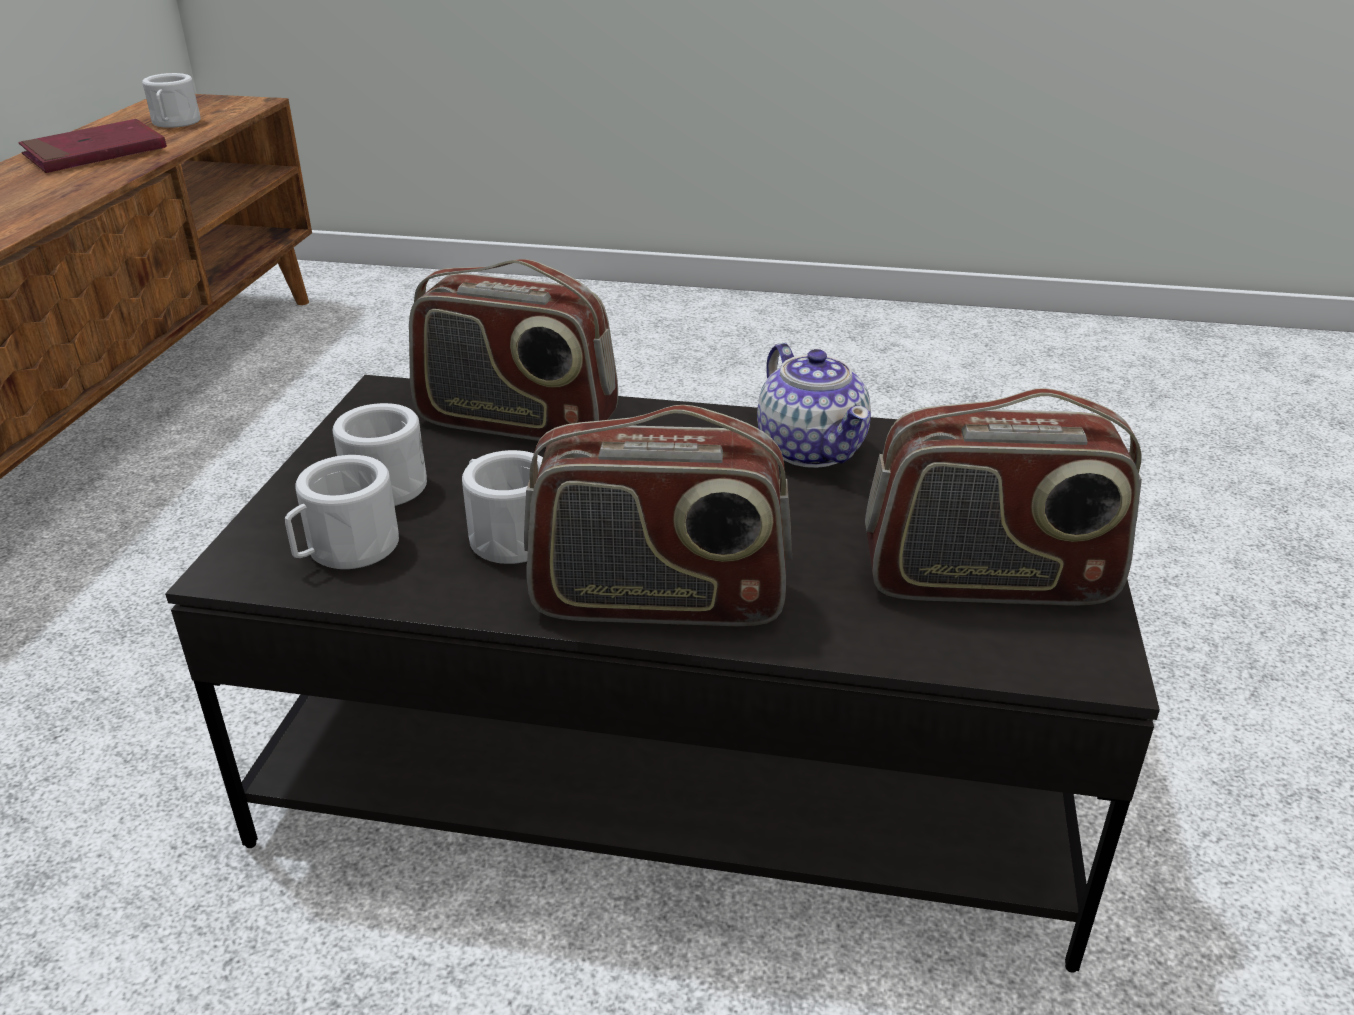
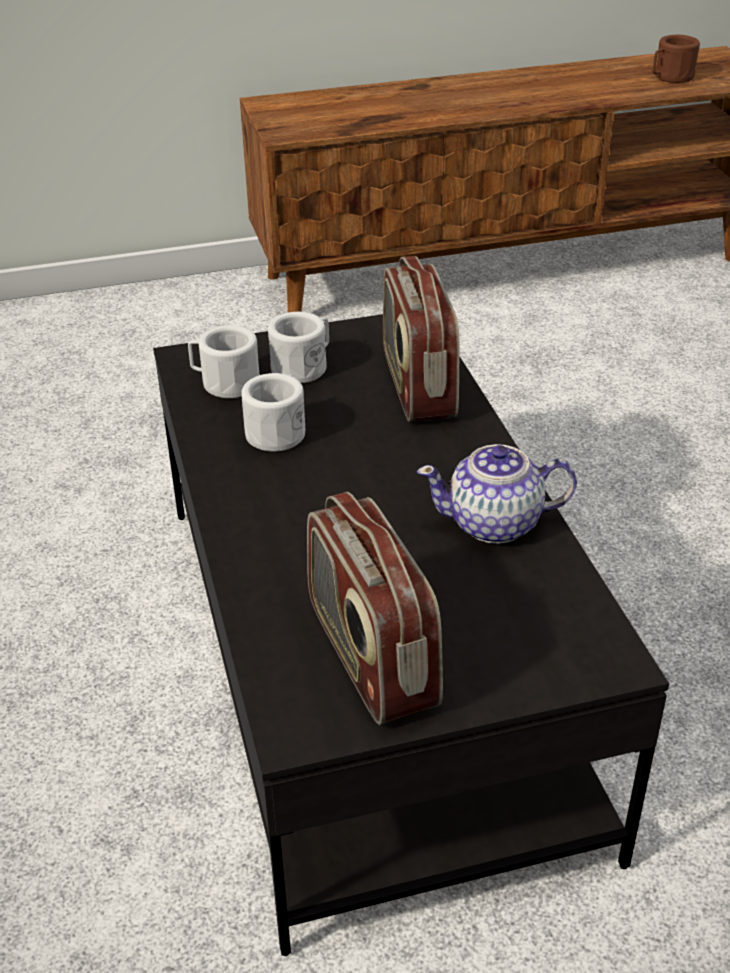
camera: 65 degrees right, 5 degrees up
red book [19,119,167,173] -> none
white mug [142,73,201,128] -> brown mug [652,35,700,83]
radio [524,405,792,626] -> none
teapot [757,343,871,468] -> teapot turned 45 degrees clockwise [417,444,577,544]

